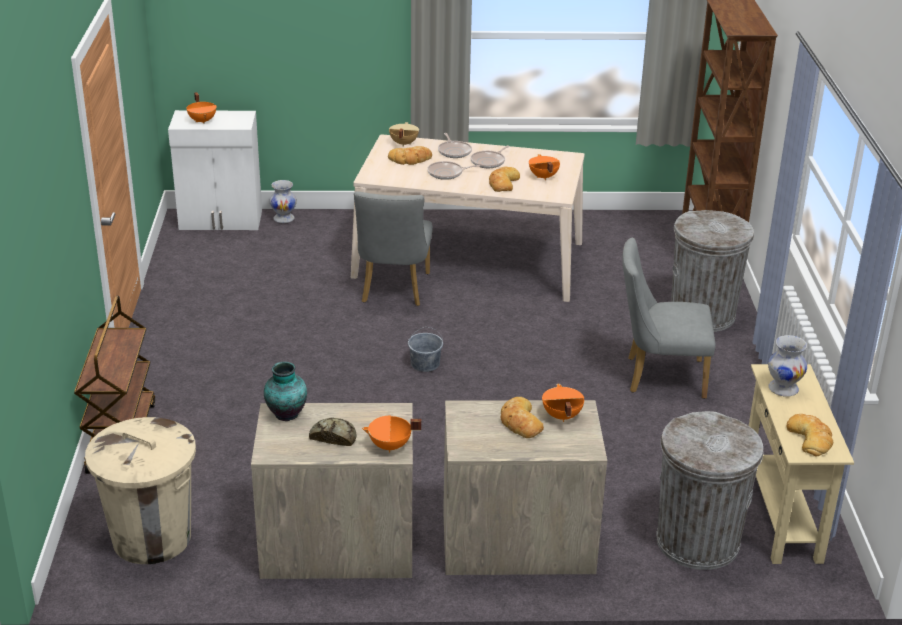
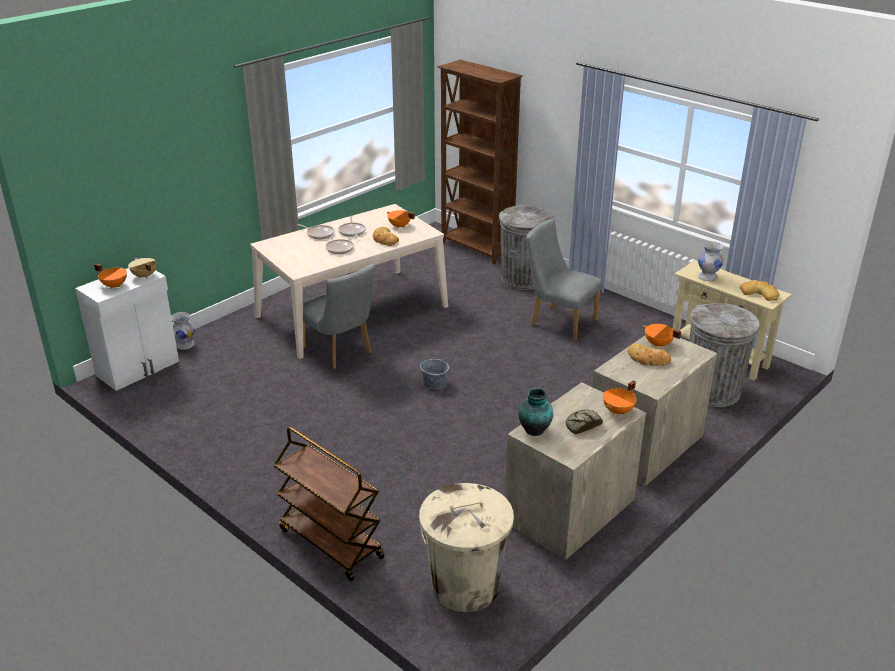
camera: 45 degrees left, 0 degrees up
bread [388,146,432,165] -> none
beige cooking pot [389,122,419,147] -> beige cooking pot moved to [128,258,157,279]
grey chair [622,237,716,399] -> grey chair turned 75 degrees clockwise [526,219,603,341]

